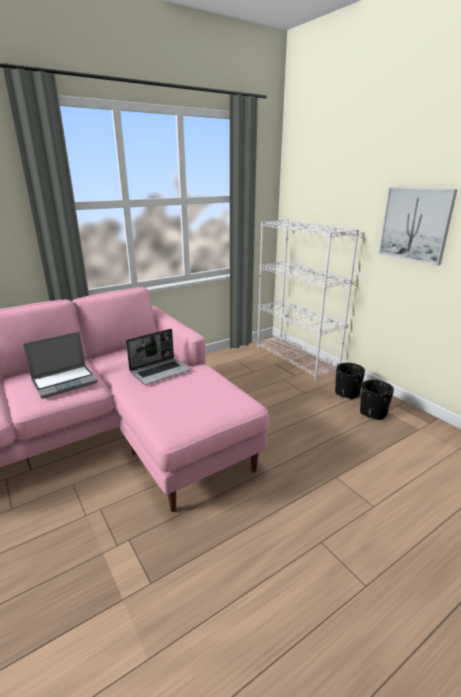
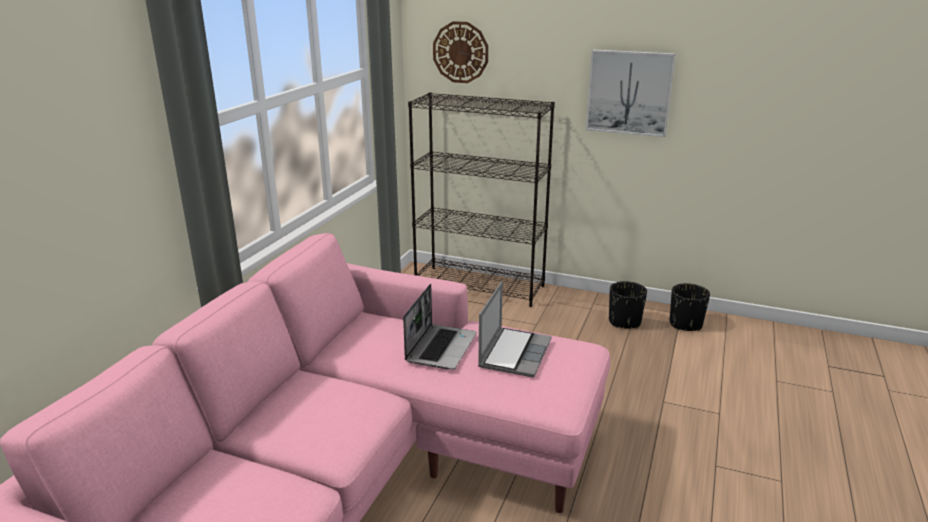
camera: 35 degrees left, 0 degrees up
laptop [23,331,98,399] -> laptop moved to [478,281,552,378]
white bookcase [257,219,359,382] -> black bookcase [408,92,555,307]
black planter [335,363,365,400] -> black planter moved to [670,283,710,331]
none -> wall clock [433,21,488,83]

